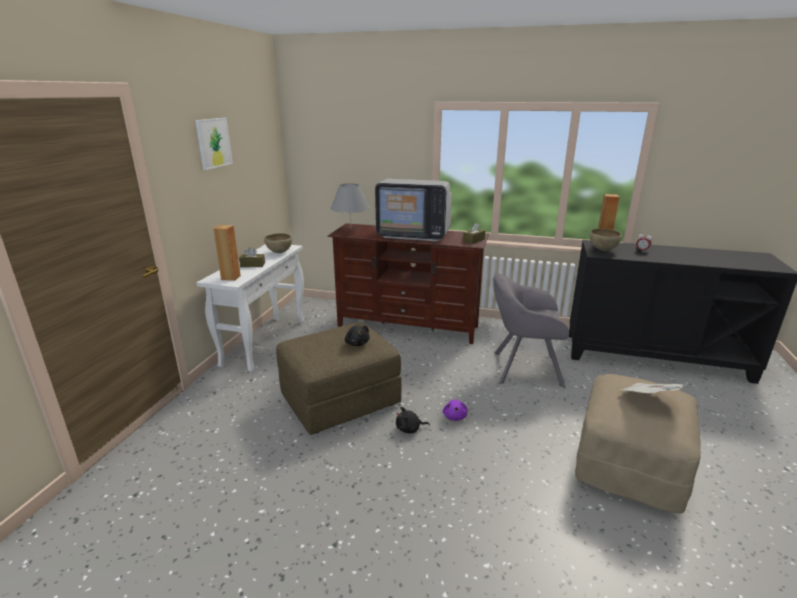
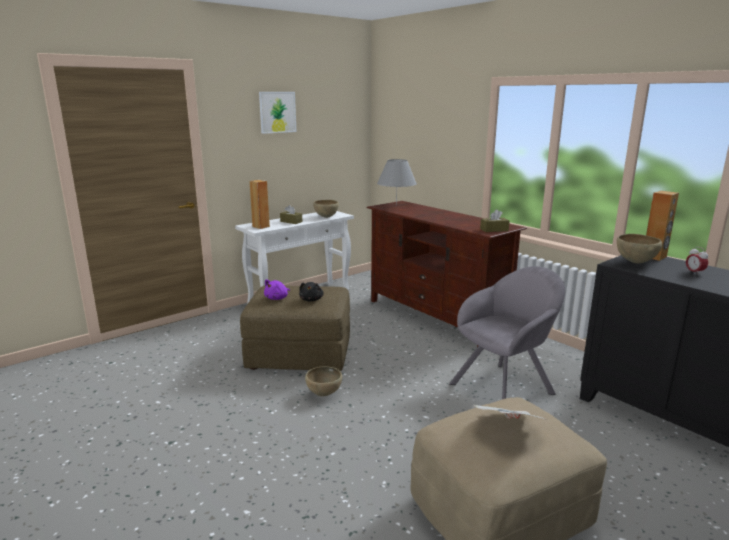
camera: 35 degrees right, 5 degrees down
television [375,179,452,241] -> none
black plush toy [396,407,430,434] -> brown bowl [305,366,342,396]
purple plush toy [443,400,468,421] -> purple plush toy moved to [264,279,290,300]
grey armchair [493,274,569,388] -> grey armchair turned 105 degrees clockwise [449,266,565,399]

